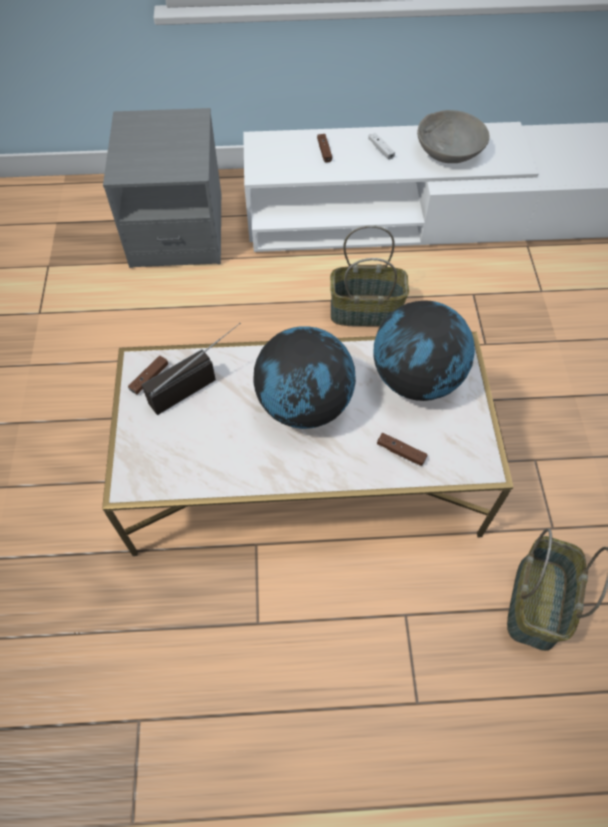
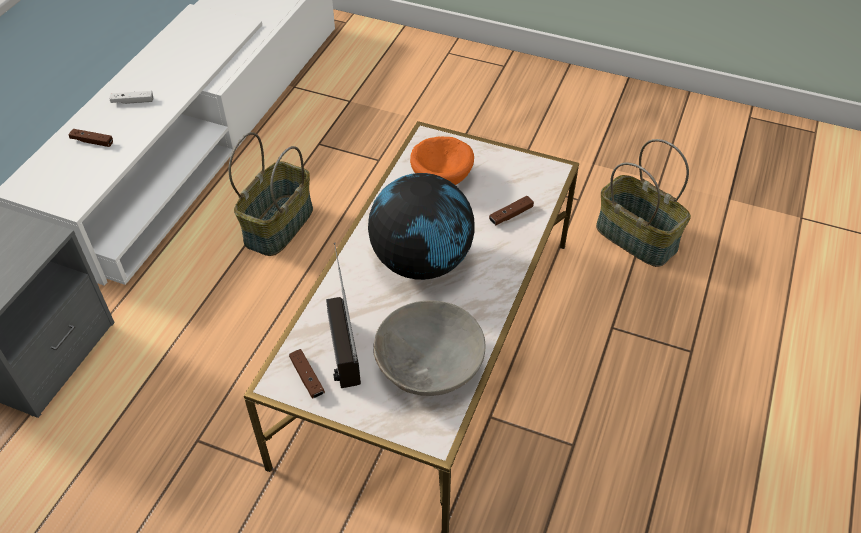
camera: 65 degrees left, 10 degrees down
globe [374,301,475,401] -> orange bowl [410,136,474,185]
grey bowl [417,110,489,163] -> grey bowl moved to [373,300,485,396]

